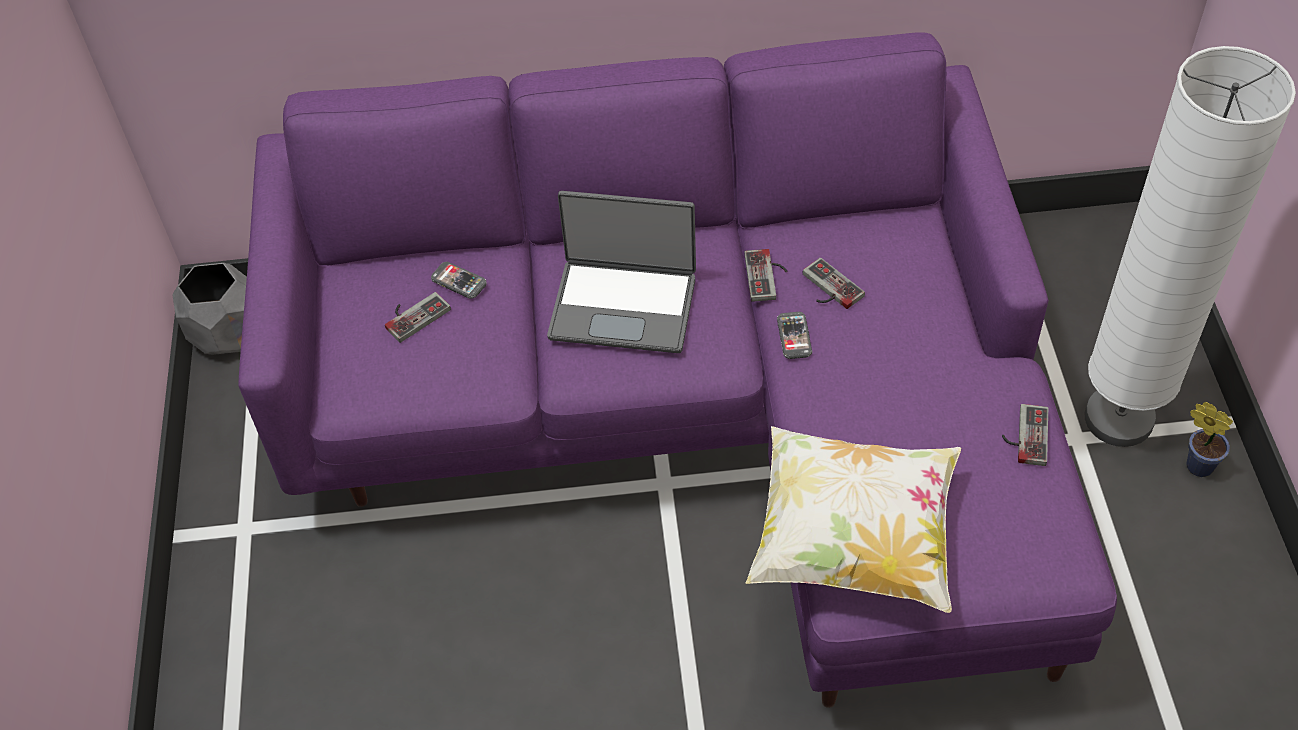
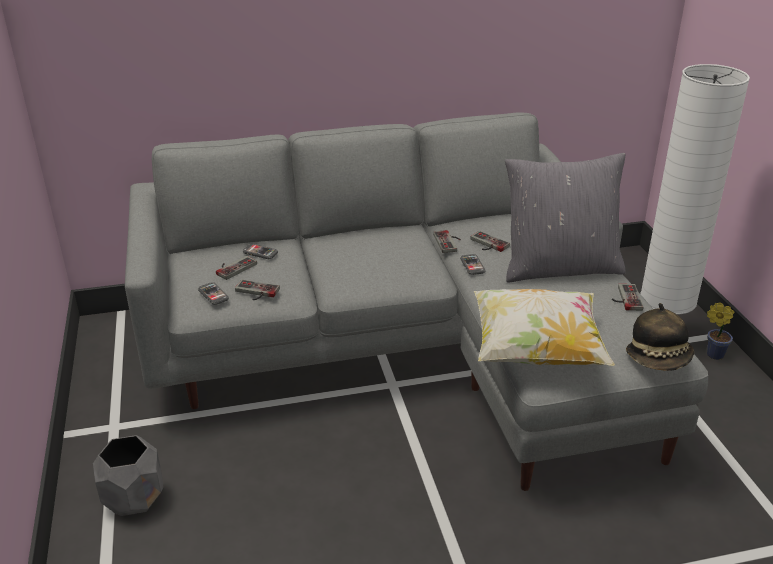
camera: 10 degrees left, 20 degrees down
grey planter [172,263,247,355] -> grey planter moved to [93,435,164,516]
purple sofa [238,32,1117,708] -> grey sofa [125,112,708,491]
laptop [547,191,696,353] -> none
none -> phone [198,282,229,305]
none -> game controller [235,280,280,300]
none -> grey pillow [505,153,626,283]
none -> hat [626,303,694,371]

